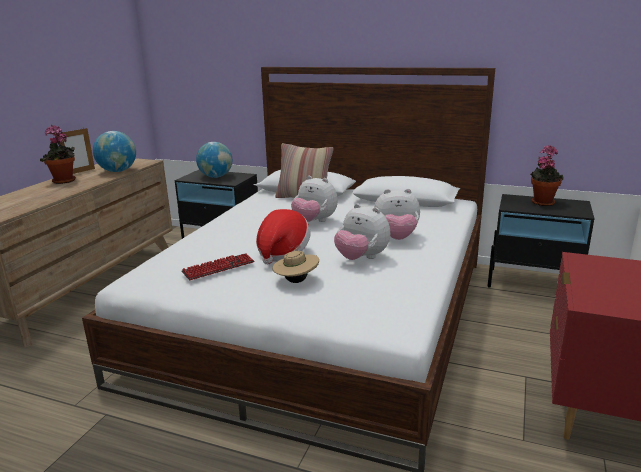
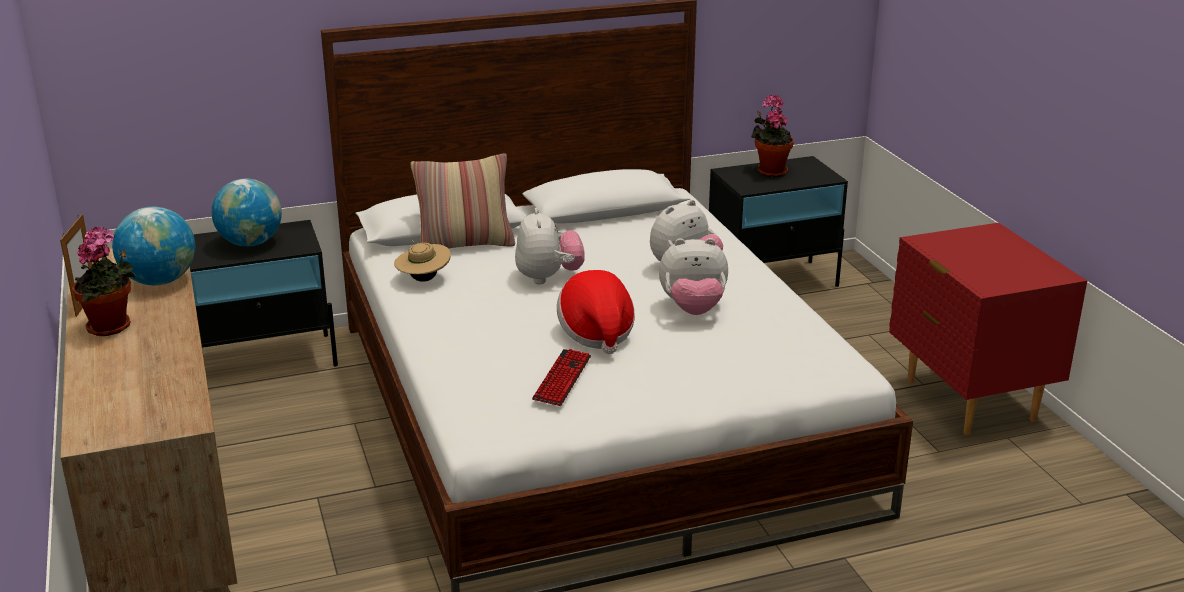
camera: 40 degrees left, 5 degrees up
beige hat [272,247,319,283] -> beige hat moved to [394,240,451,282]
plush toy [291,176,338,222] -> plush toy turned 90 degrees counterclockwise [515,208,585,284]

